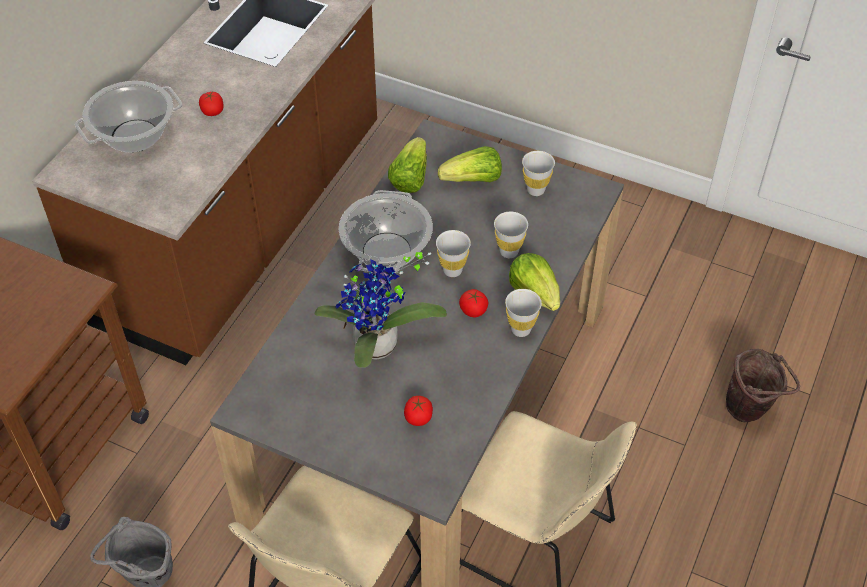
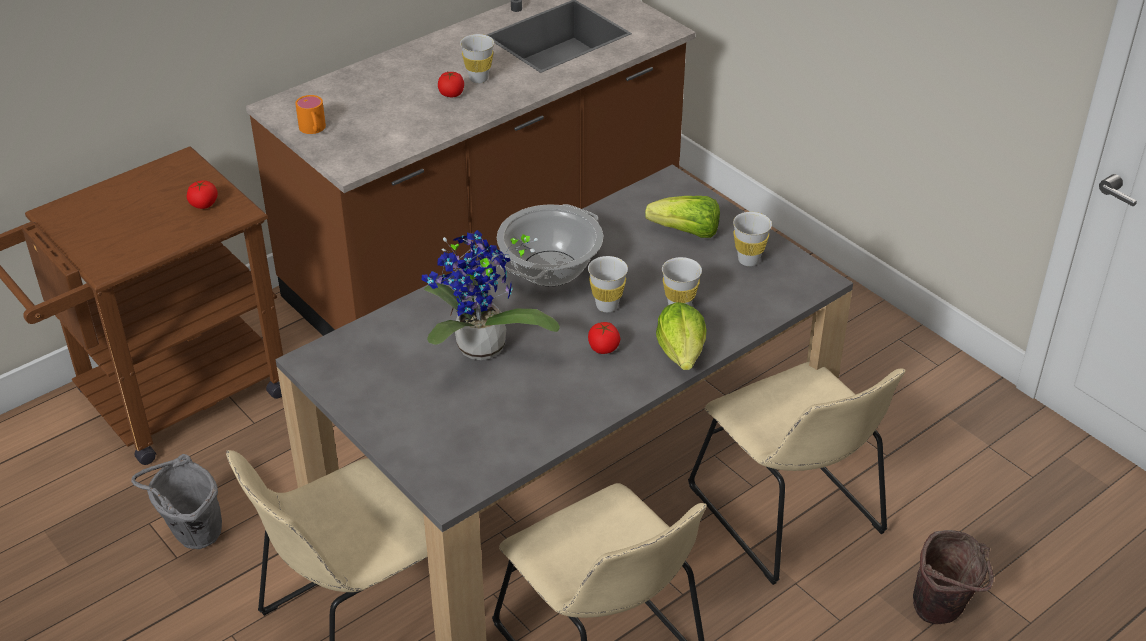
camera: 25 degrees right, 10 degrees down
cooking pot [75,81,183,153] -> none
lettuce [388,137,427,193] -> none
tomato [404,396,433,426] -> tomato moved to [187,180,218,209]
white cup [505,289,542,337] -> white cup moved to [460,34,494,83]
none -> orange mug [295,95,326,134]
none -> beige chair [688,361,906,585]

